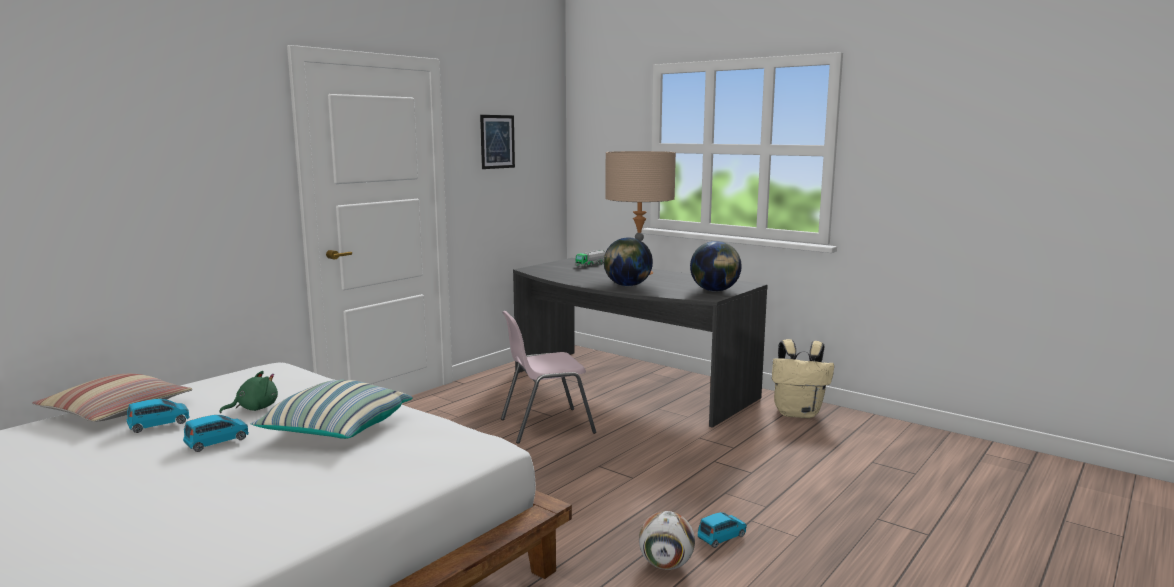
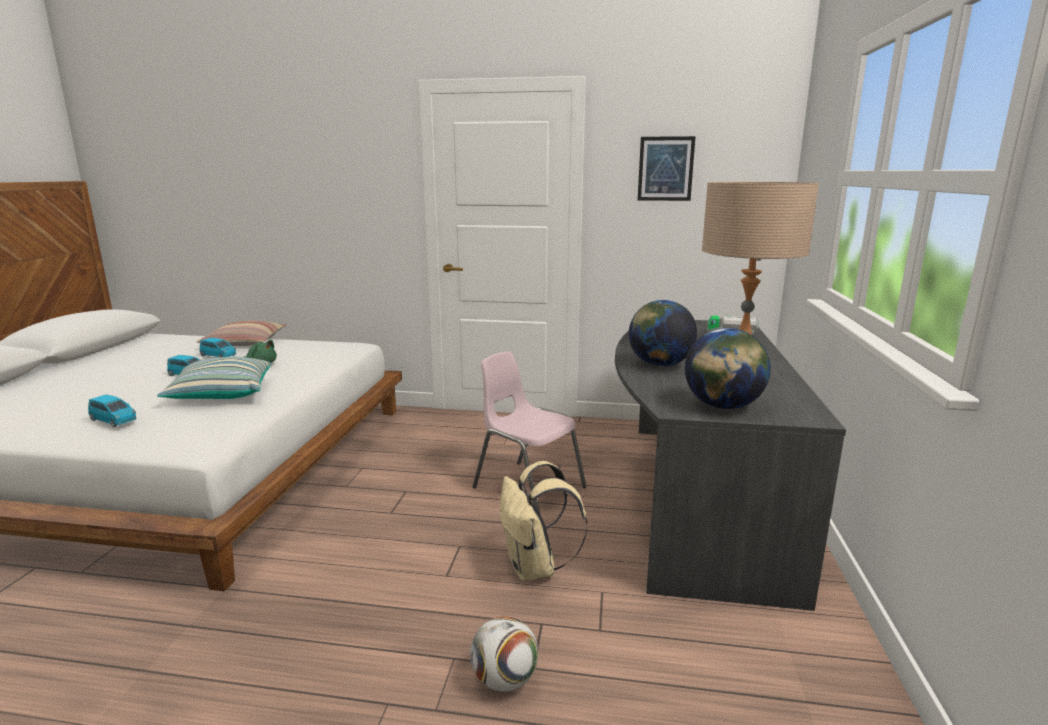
camera: 60 degrees right, 5 degrees up
football [639,511,695,570] -> football moved to [470,616,538,692]
blue toy car [698,512,747,548] -> blue toy car moved to [88,395,136,427]
beige backpack [772,339,834,418] -> beige backpack moved to [499,461,587,582]

